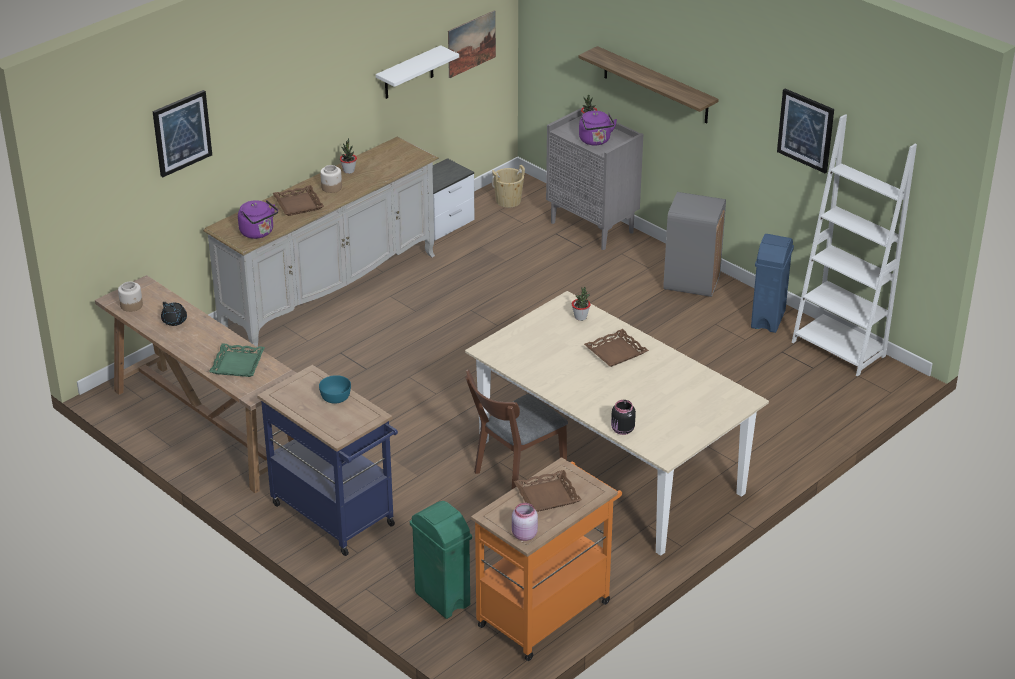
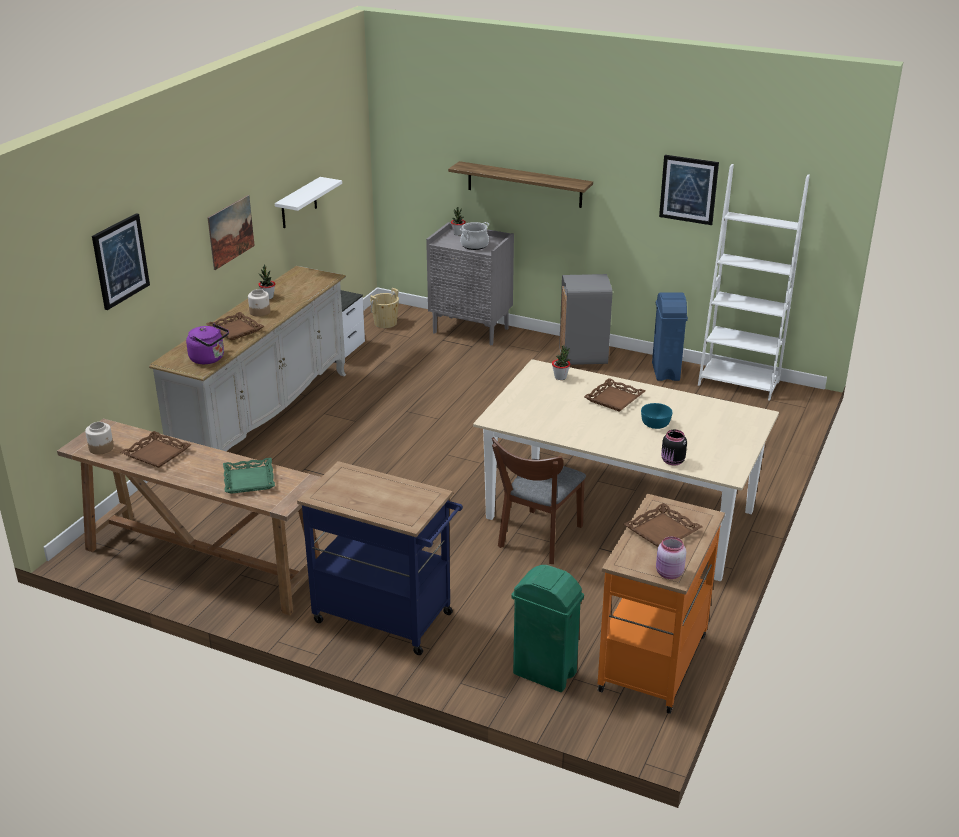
camera: 20 degrees left, 5 degrees down
black teapot [161,302,187,326] -> brown tray [121,431,192,468]
turquoise bowl [319,375,351,404] -> turquoise bowl moved to [641,403,672,429]
picture [448,10,496,78] -> picture moved to [207,195,255,270]
purple kettle [579,111,617,145] -> cooking pot [460,222,489,250]

